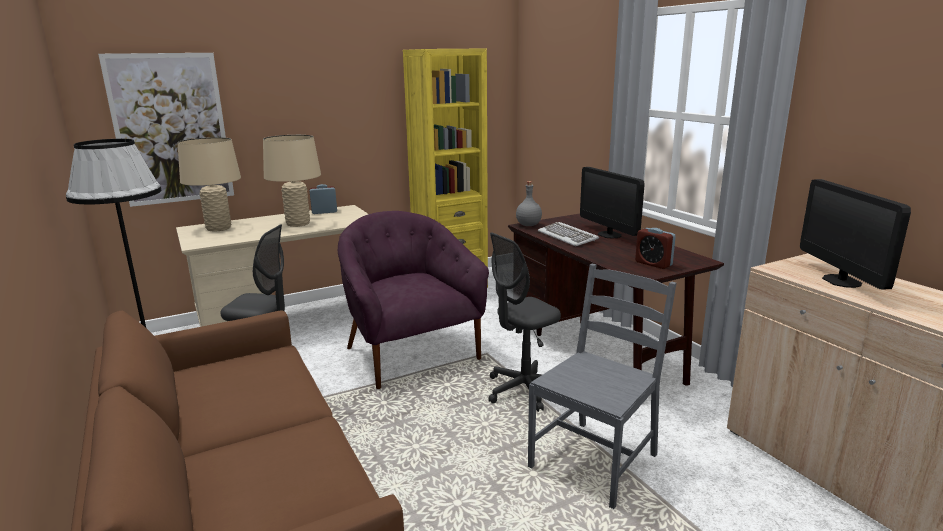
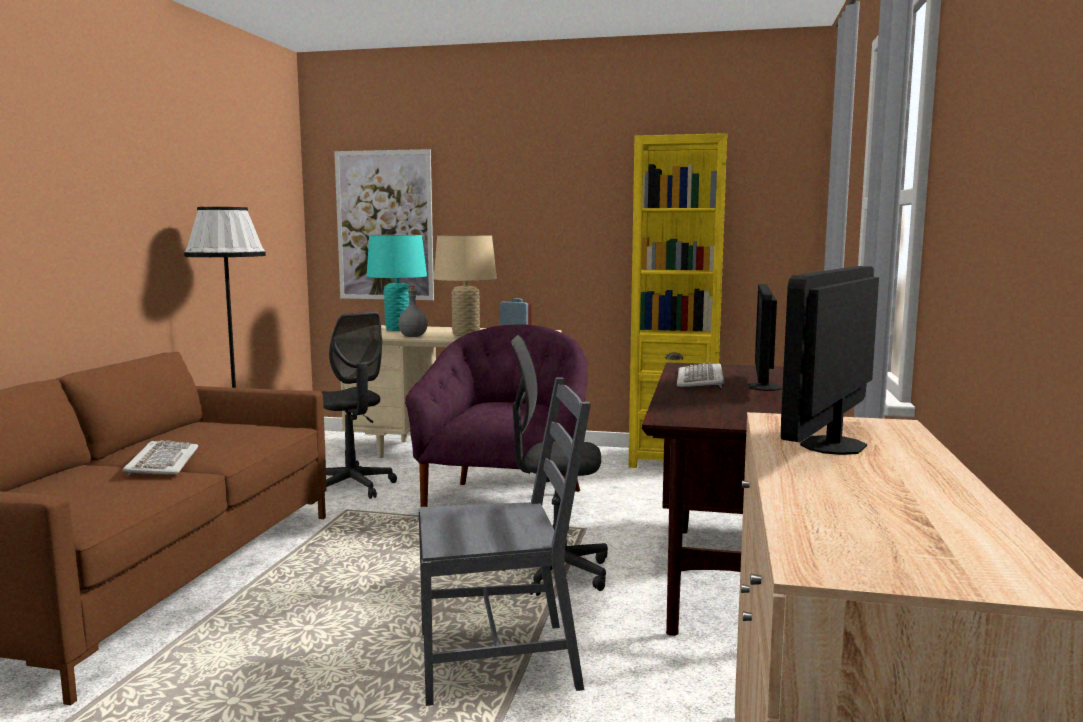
camera: 40 degrees right, 10 degrees down
beige table lamp [178,137,241,231] -> turquoise table lamp [367,235,427,331]
grey bottle [516,181,542,226] -> grey bottle moved to [398,286,428,337]
alarm clock [635,228,676,269] -> none
none -> keyboard [122,440,198,476]

